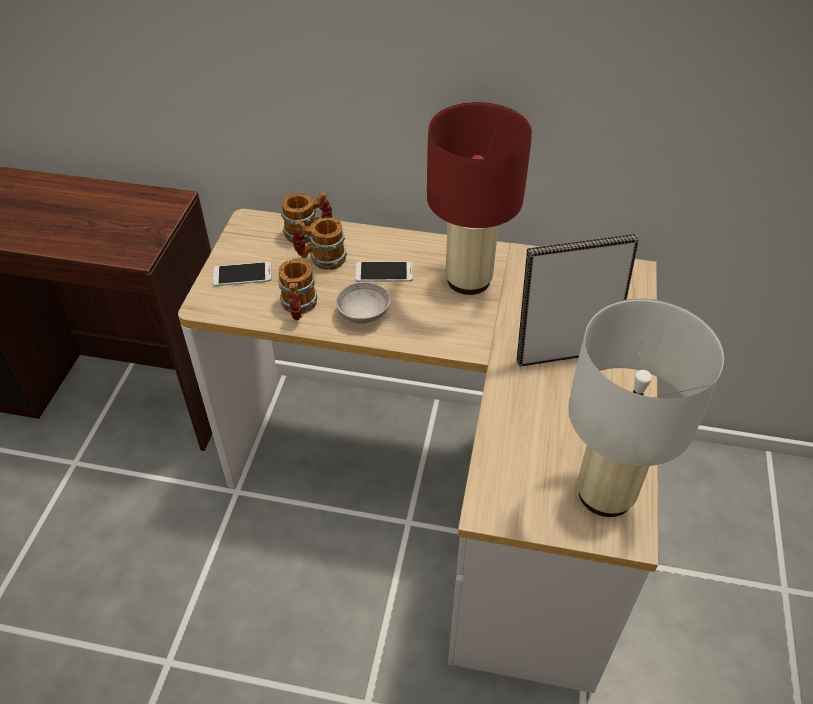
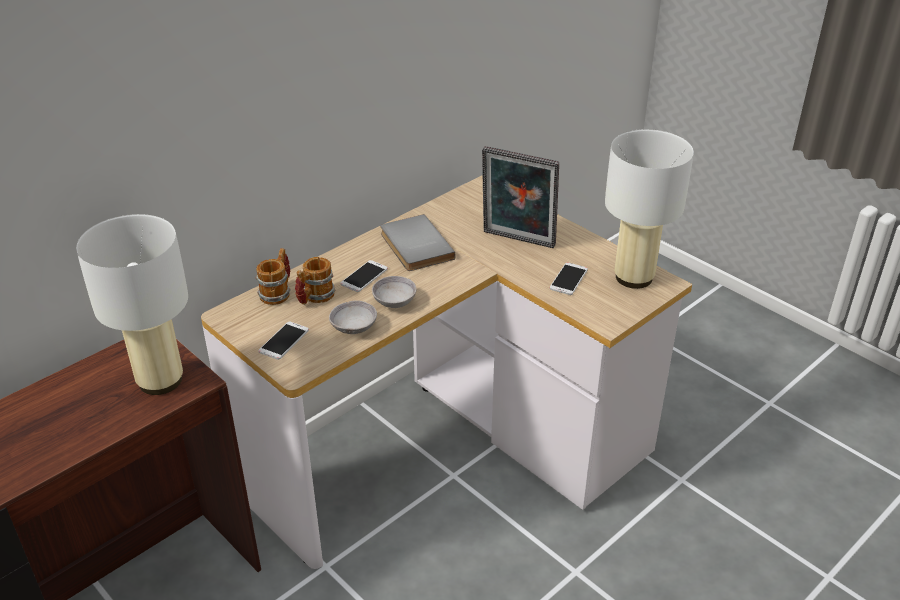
camera: 55 degrees left, 10 degrees down
mug [278,259,317,320] -> grey bowl [329,301,377,334]
red table lamp [427,102,532,295] -> grey book [381,214,456,271]
picture frame [517,234,639,367] -> picture frame turned 90 degrees counterclockwise [482,146,559,248]
none -> white table lamp [76,214,188,395]
none -> phone [550,262,588,295]

